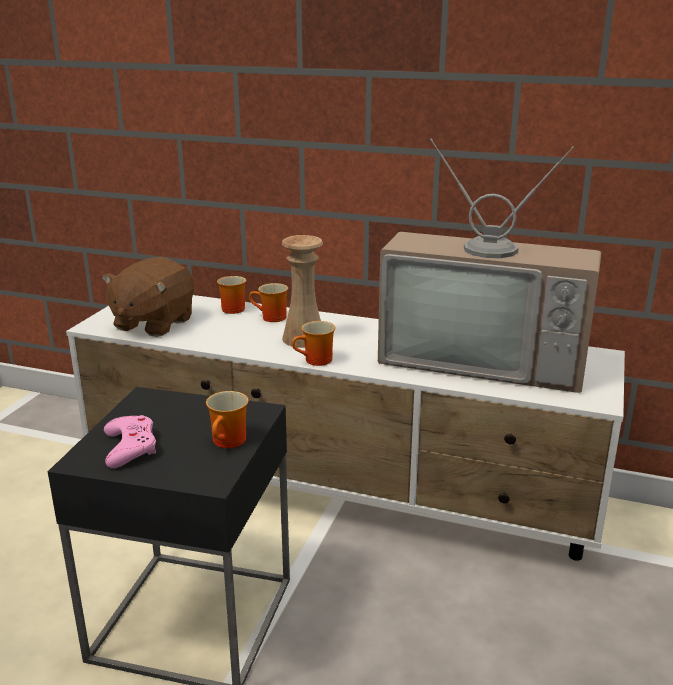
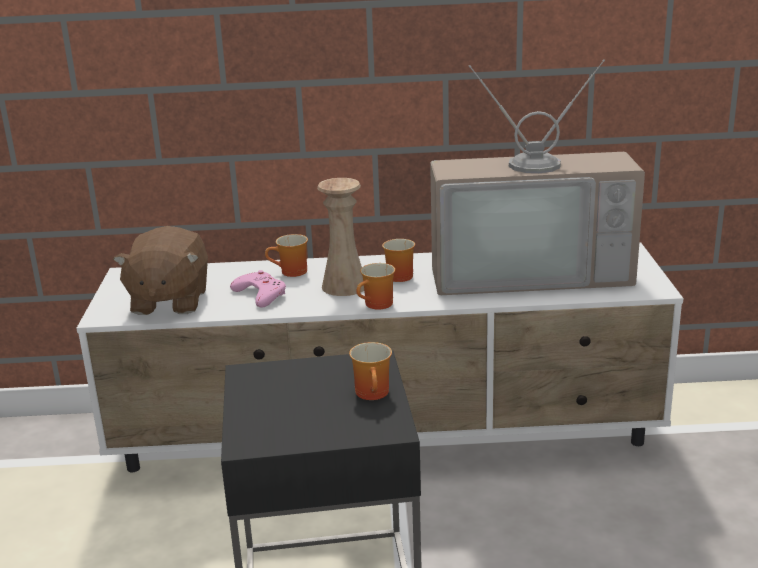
camera: 20 degrees left, 0 degrees up
pink game controller [104,415,156,468] -> pink game controller moved to [230,270,286,308]
mug [217,276,246,314] -> mug moved to [382,239,415,282]

